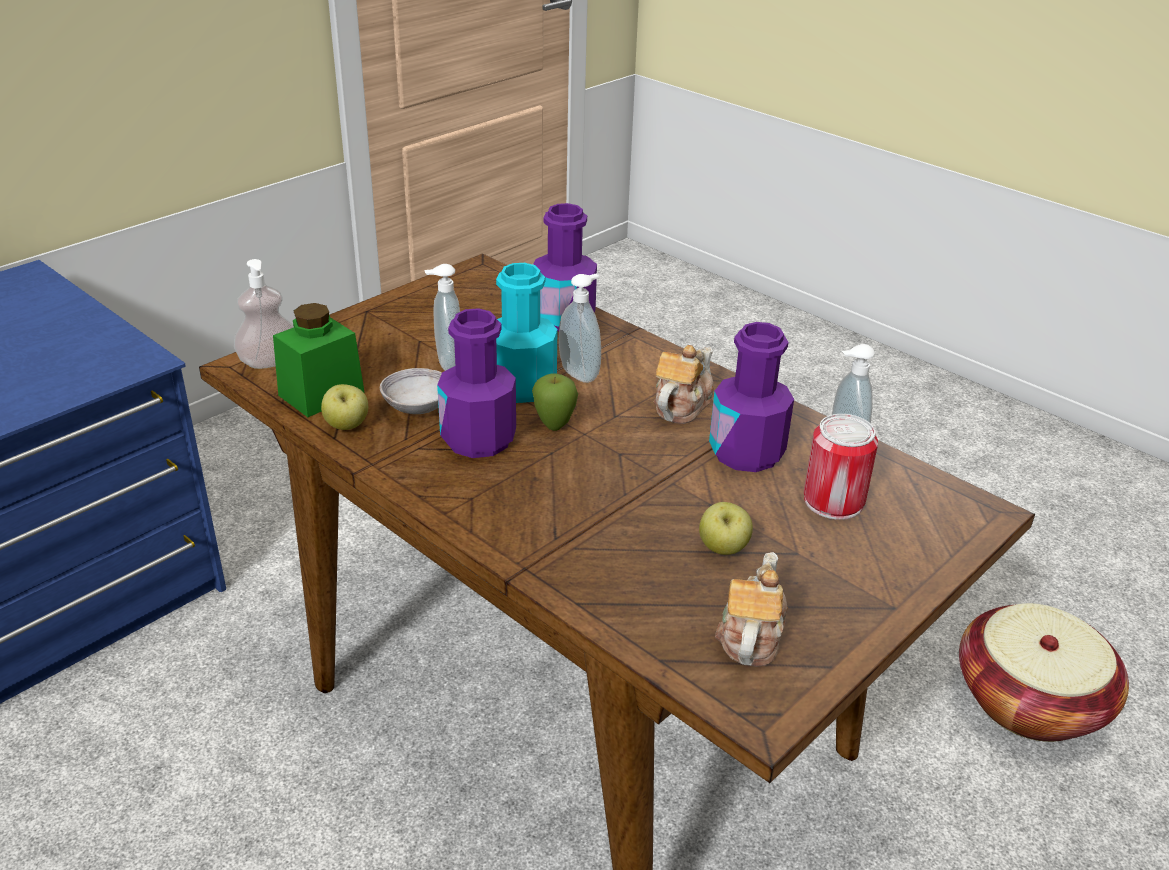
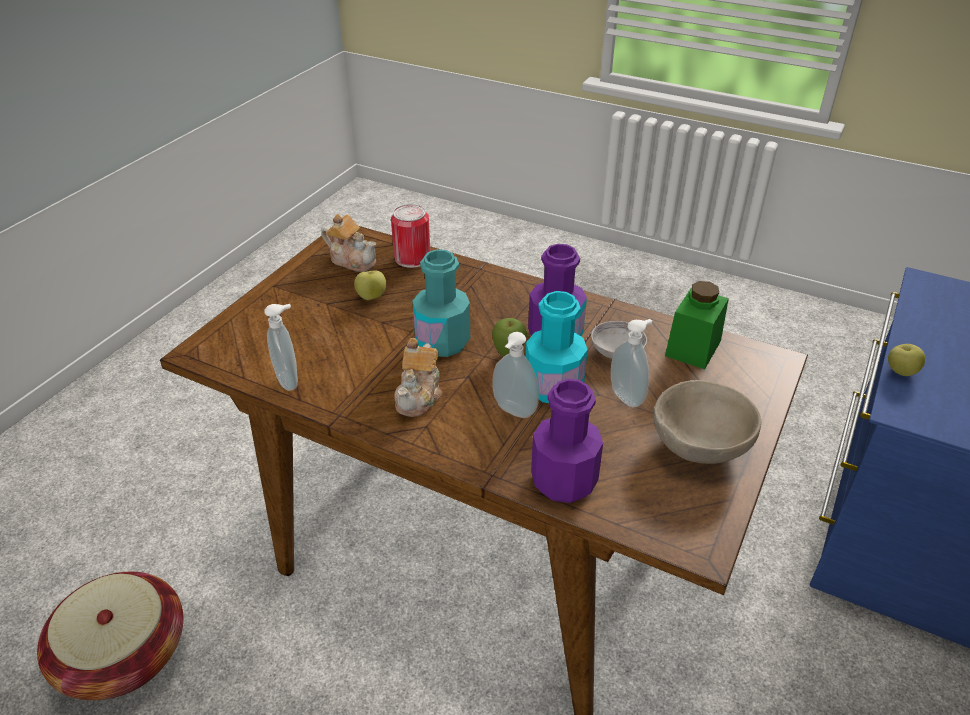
camera: 165 degrees right, 5 degrees up
soap dispenser [234,259,294,369] -> none
apple [321,384,368,430] -> apple moved to [888,344,925,376]
purple bottle [709,322,794,472] -> none
teapot [715,552,788,667] -> teapot turned 60 degrees counterclockwise [321,214,376,272]
can [804,414,878,520] -> can moved to [391,204,430,268]
none -> turquoise bottle [413,249,470,357]
none -> beige bowl [654,380,761,464]

